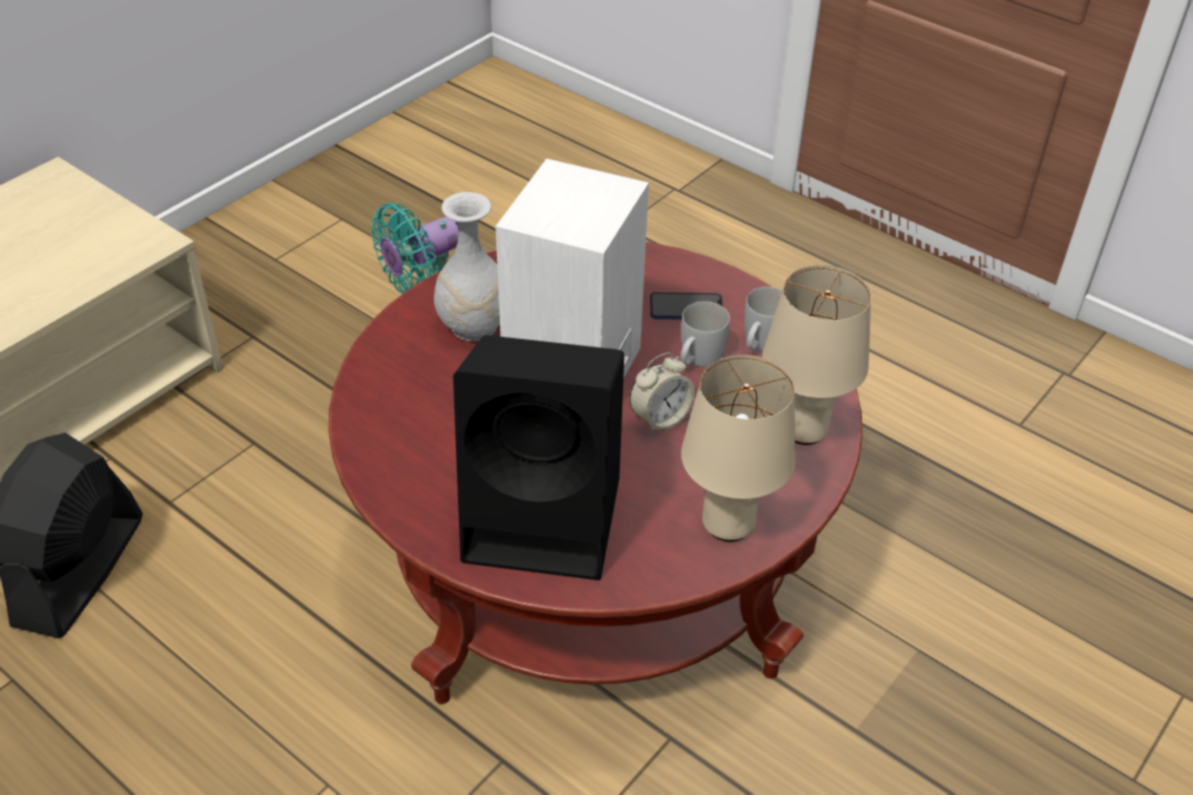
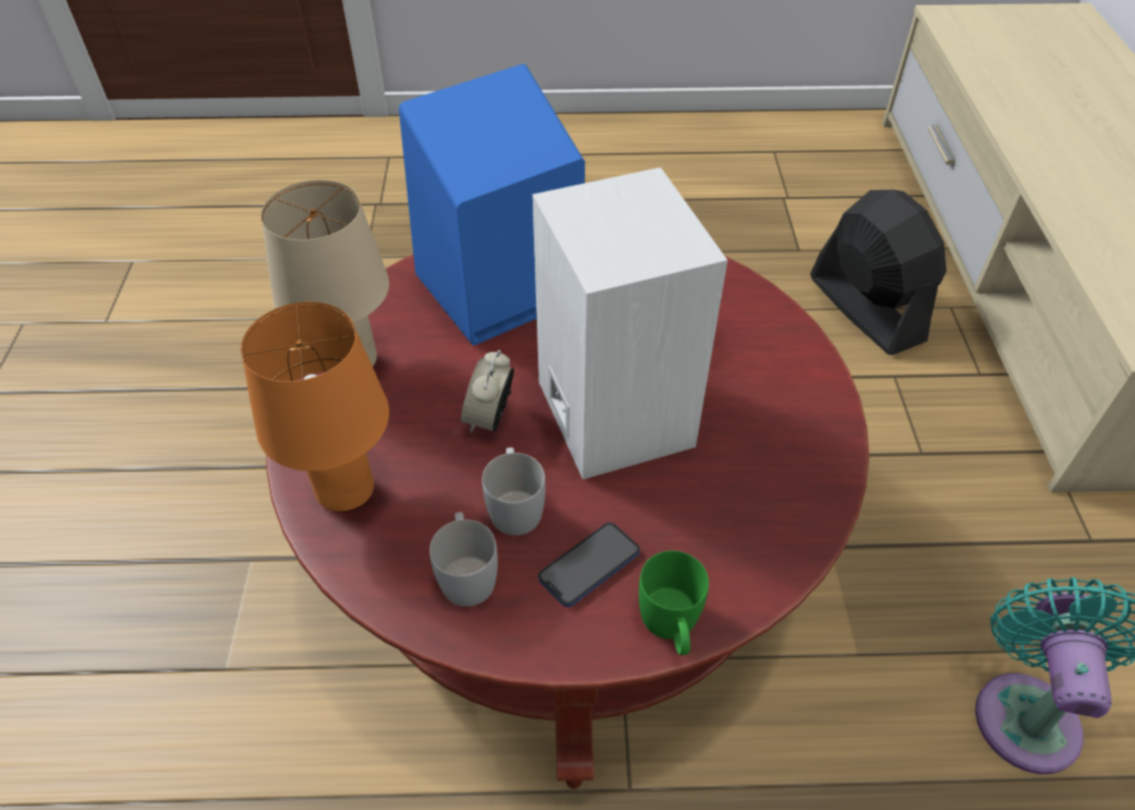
camera: 140 degrees right, 5 degrees up
white vase [434,192,500,341] -> none
black speaker [453,335,624,580] -> blue speaker [399,64,585,346]
beige table lamp [762,265,871,445] -> orange table lamp [241,302,389,512]
none -> green mug [639,551,709,655]

